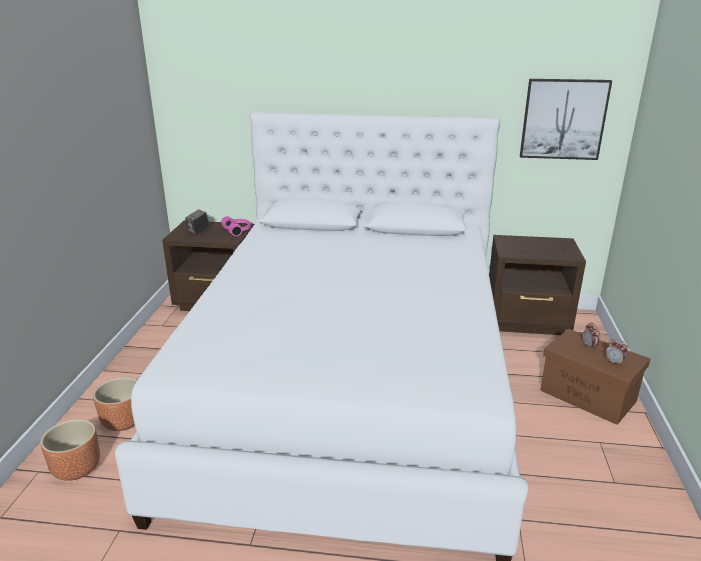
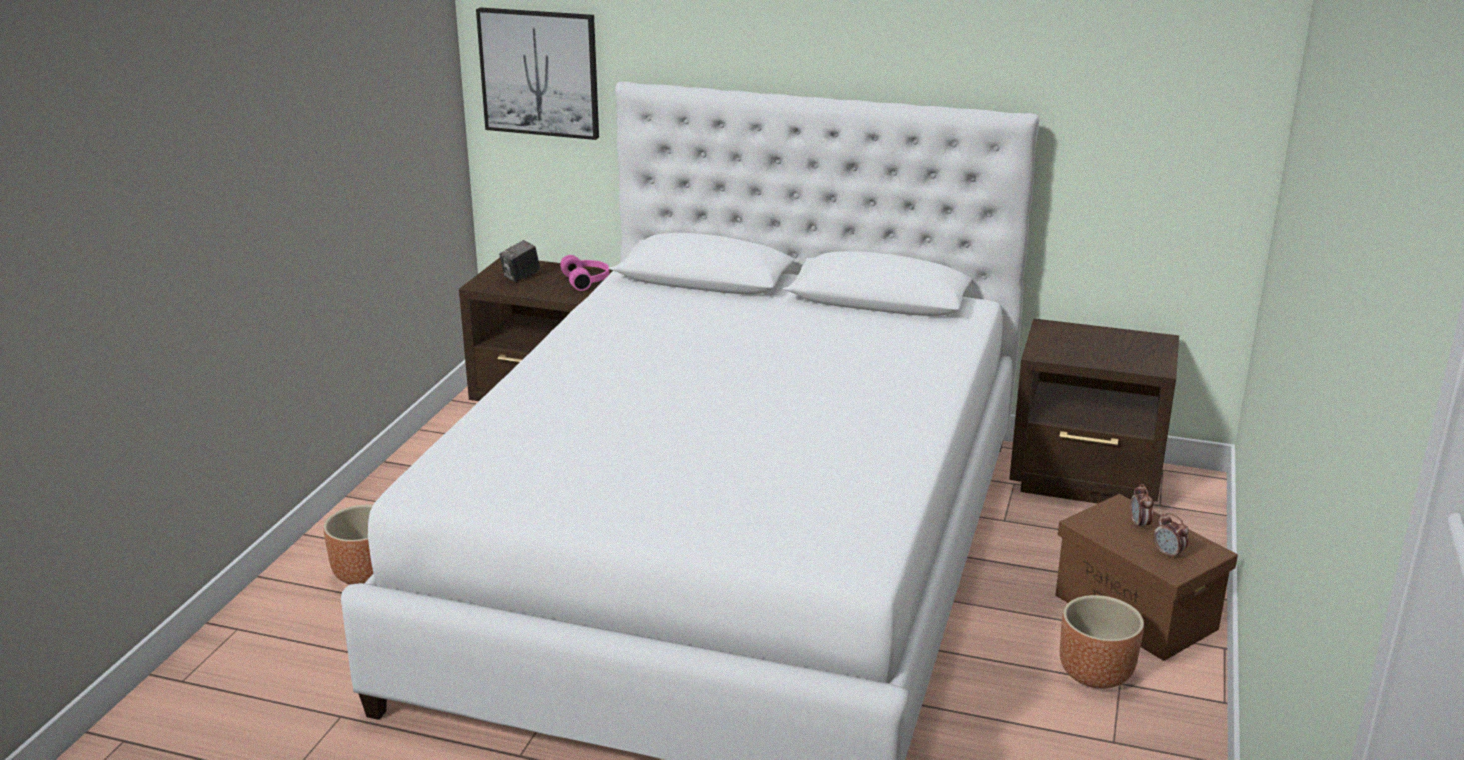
camera: 10 degrees right, 0 degrees up
brown planter [41,419,100,481] -> brown planter moved to [1060,595,1144,689]
picture [520,79,612,160] -> picture moved to [476,7,599,140]

